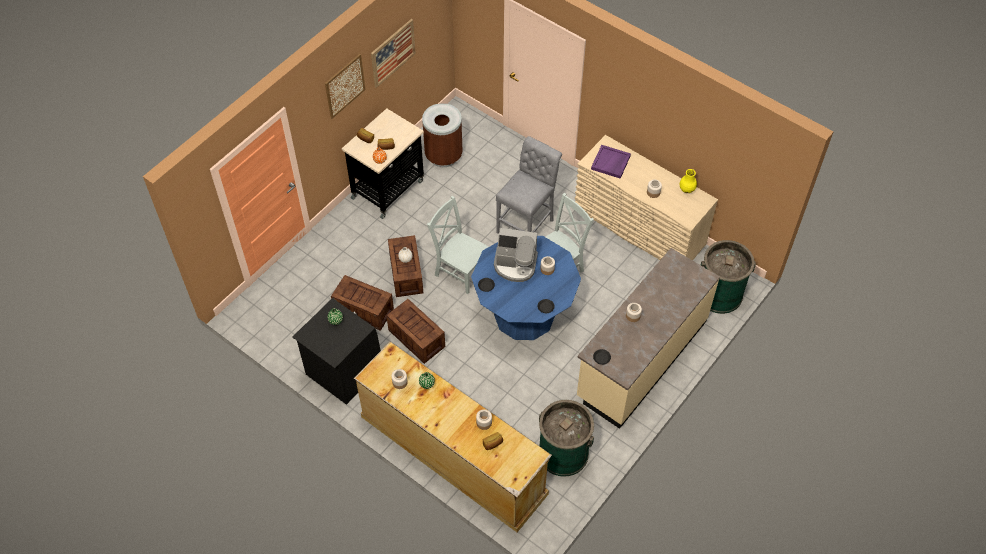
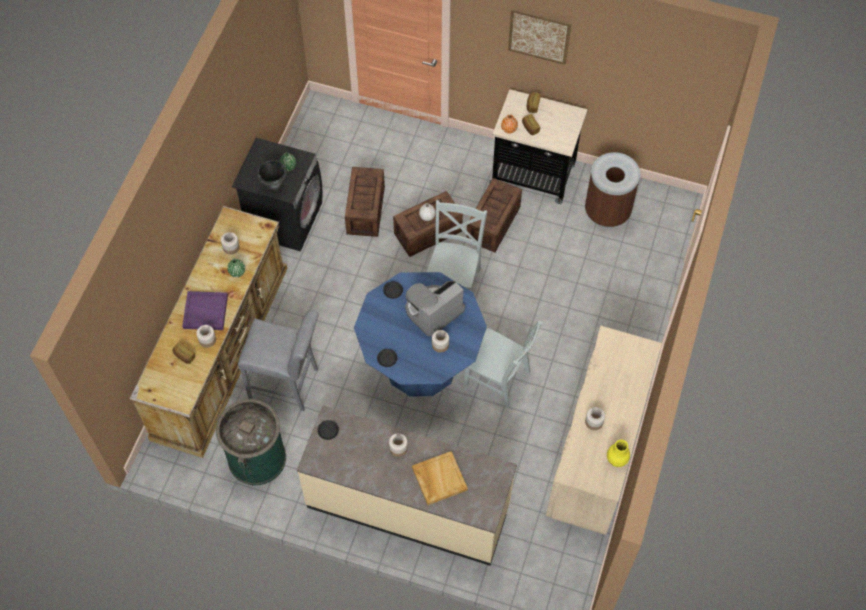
camera: 70 degrees right, 5 degrees up
picture [371,19,416,88] -> none
crate [386,299,445,364] -> crate moved to [466,178,522,252]
coffee machine [494,228,538,282] -> coffee machine turned 60 degrees clockwise [405,281,465,336]
grey stool [496,136,562,234] -> grey stool moved to [238,310,319,411]
purple tray [591,145,631,179] -> purple tray moved to [182,291,228,330]
green trash can [701,240,756,314] -> none
none -> black cooking pot [257,160,287,193]
none -> beige tray [412,451,468,505]

